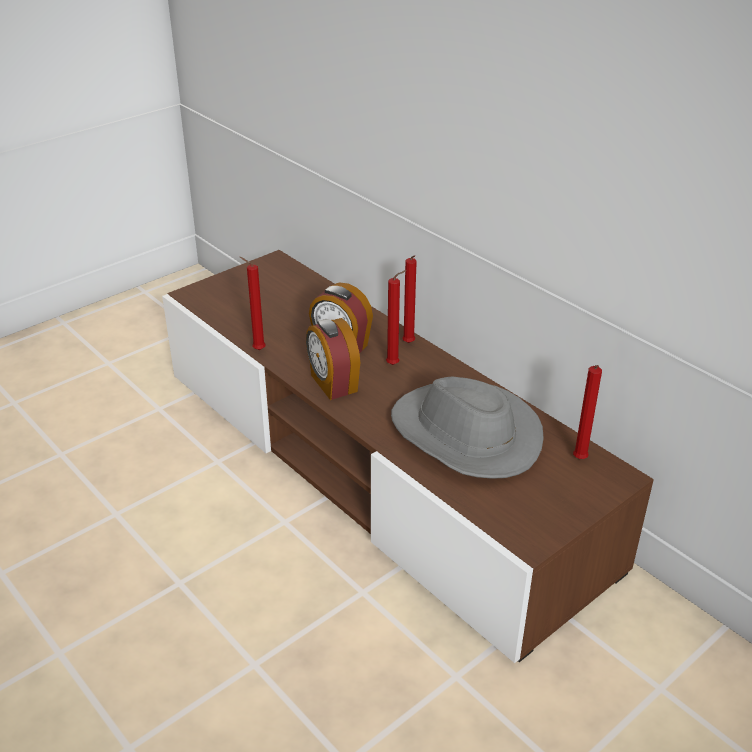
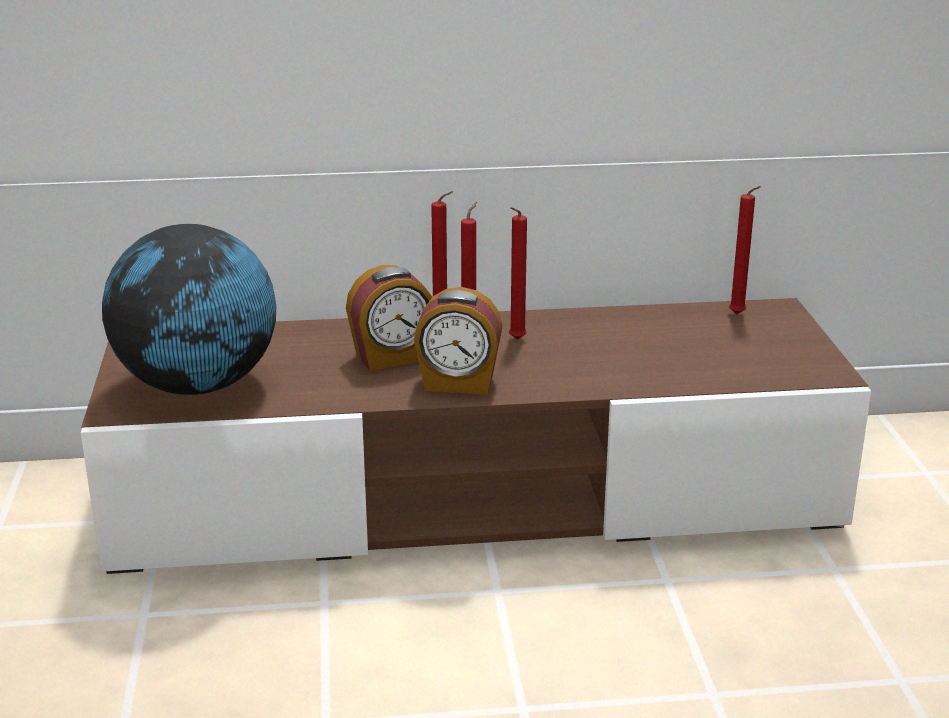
camera: 55 degrees left, 10 degrees down
red candle [240,257,266,350] -> red candle moved to [509,207,527,340]
grey hat [391,376,544,479] -> none
none -> globe [102,224,276,395]

